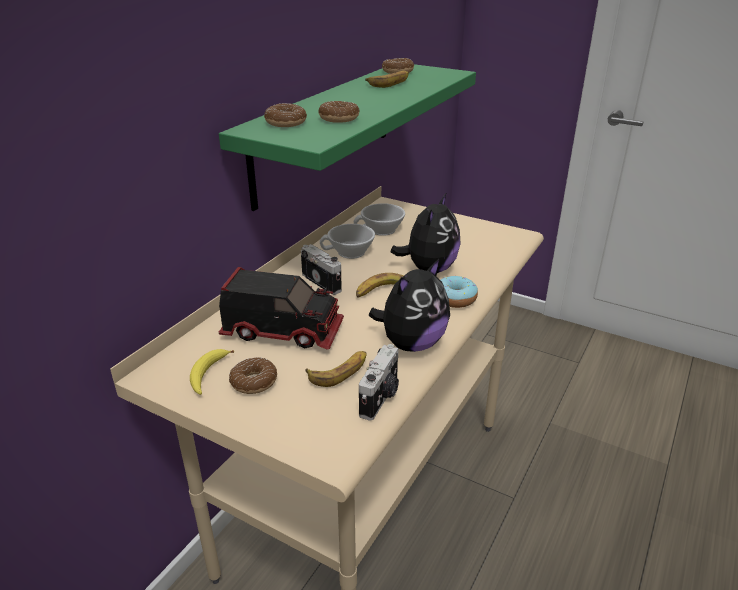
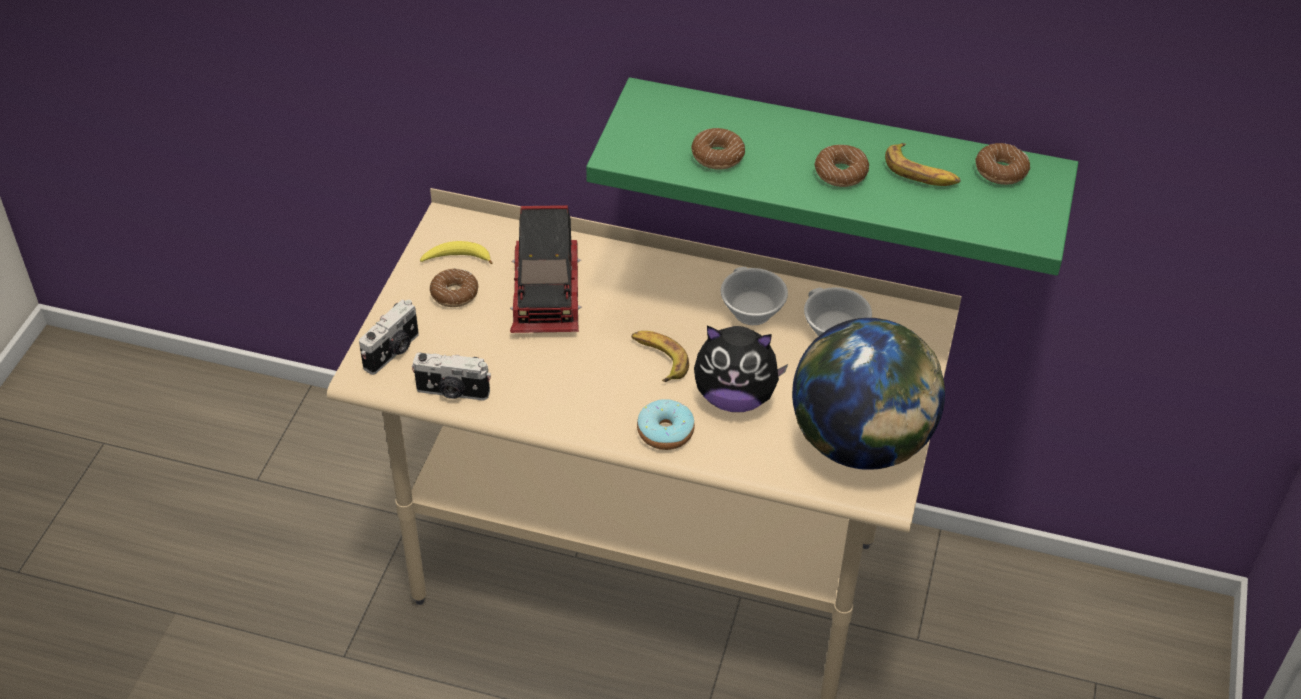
camera: 75 degrees right, 15 degrees up
donut [264,103,307,127] -> donut moved to [814,145,869,187]
camera [301,244,342,295] -> camera moved to [359,299,419,375]
banana [305,351,367,387] -> none
plush toy [369,258,450,352] -> none
none -> globe [792,318,945,470]

